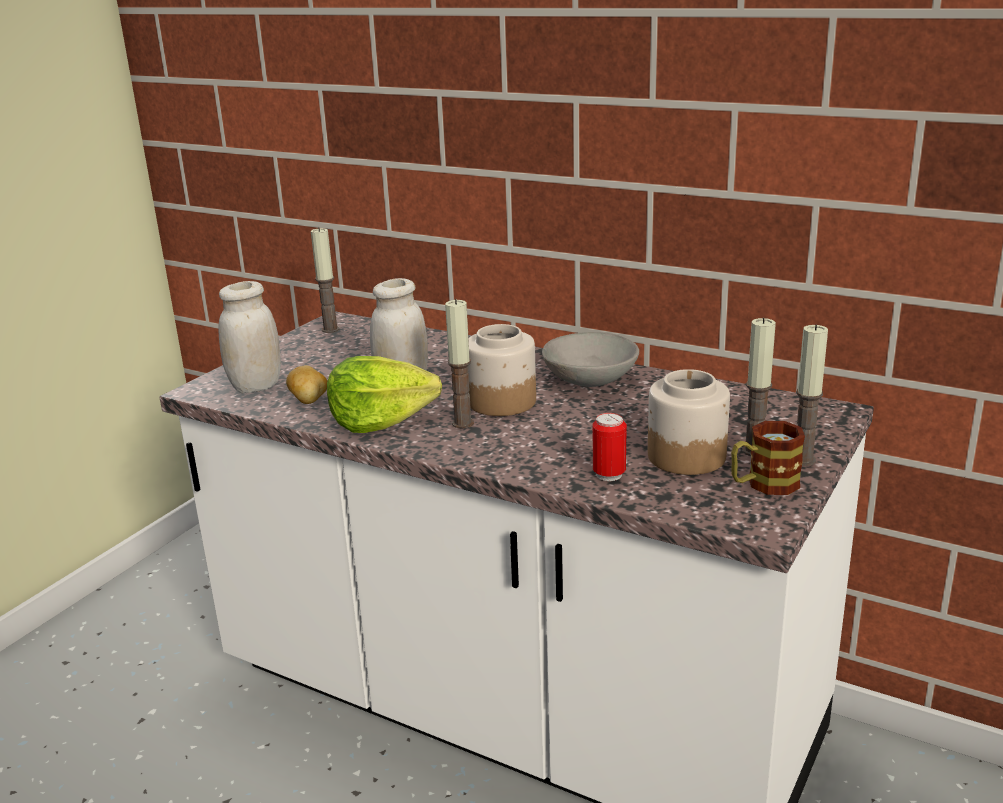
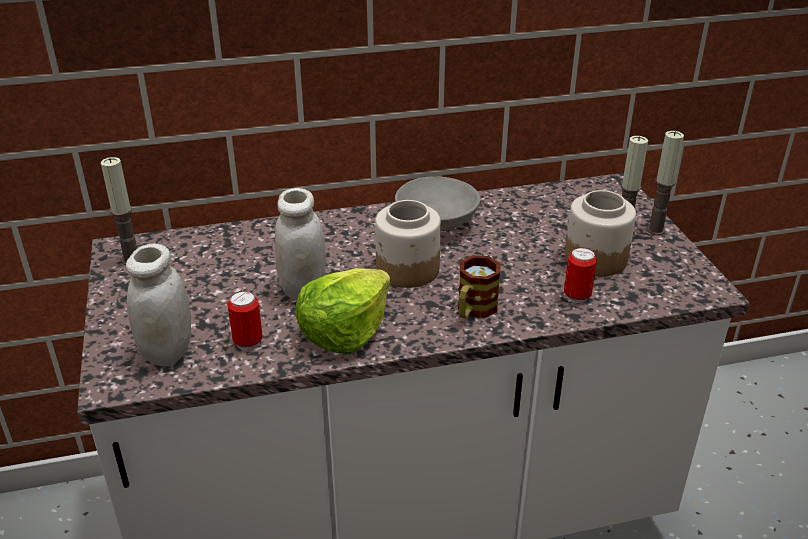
camera: 45 degrees left, 10 degrees up
potato [286,365,327,404] -> can [228,291,263,350]
candle [445,299,474,428] -> none
mug [731,421,805,495] -> mug moved to [458,255,501,318]

